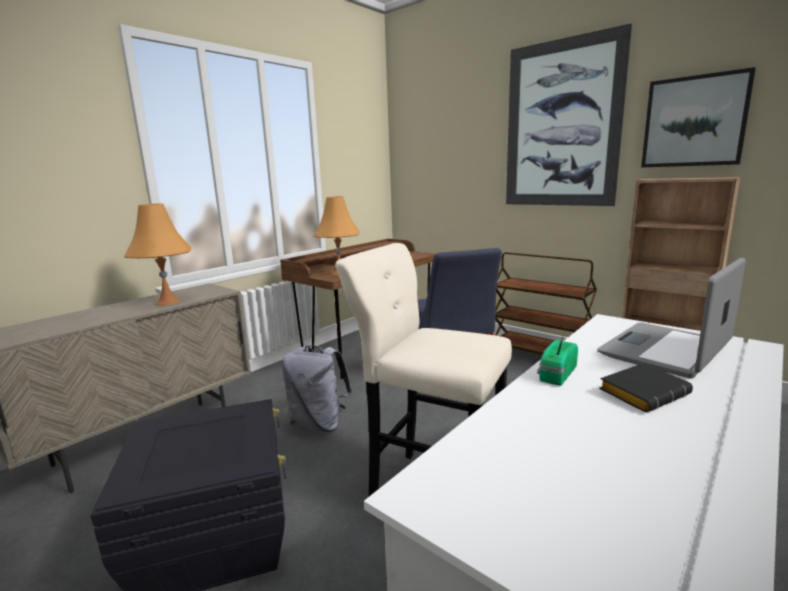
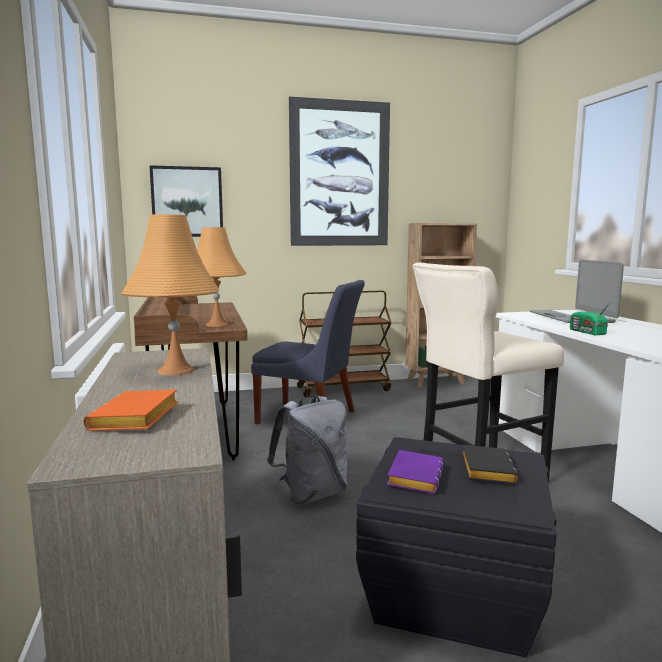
camera: 55 degrees left, 5 degrees down
black book [599,363,693,413] -> black book moved to [462,445,519,484]
picture [641,67,756,168] -> picture moved to [149,165,223,237]
none -> orange book [84,390,178,431]
none -> purple book [387,450,444,494]

